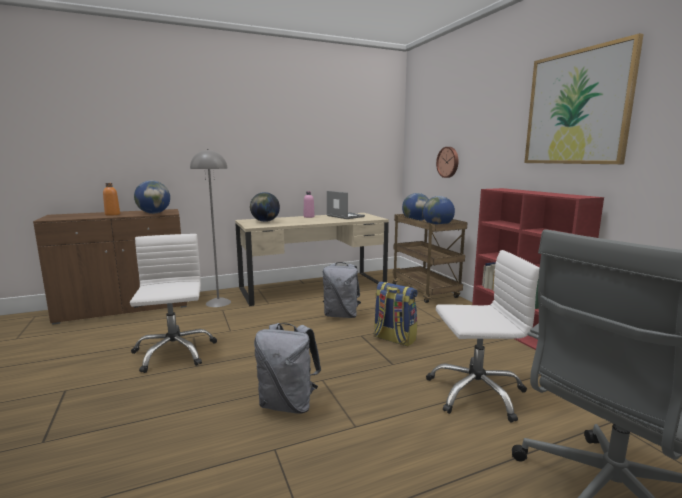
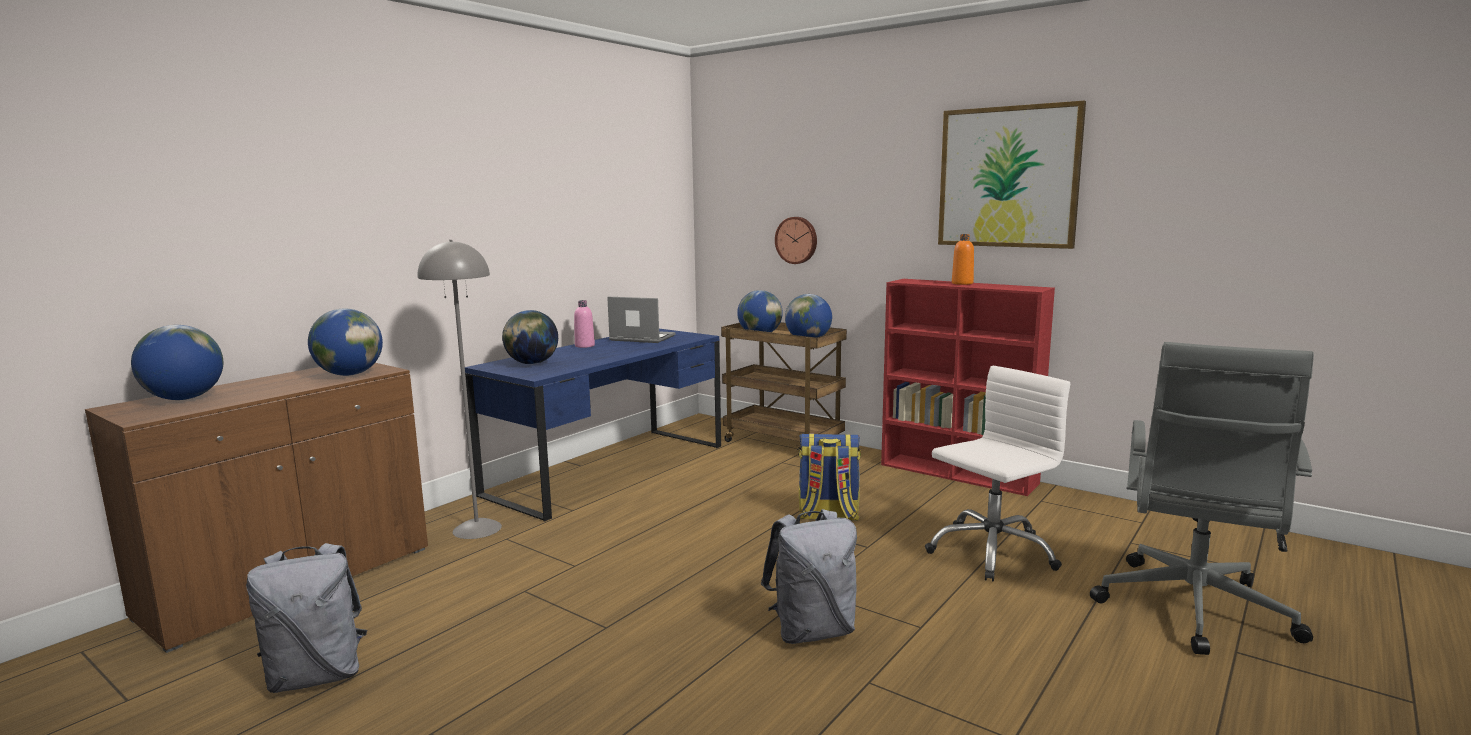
camera: 30 degrees left, 0 degrees up
orange bottle [103,183,120,216] -> orange bottle moved to [952,234,974,285]
white office chair [130,234,217,373] -> none
beige desk [235,213,389,306] -> blue desk [465,329,721,522]
grey backpack [323,262,361,318] -> grey backpack moved to [246,543,367,693]
none -> globe [131,325,223,400]

